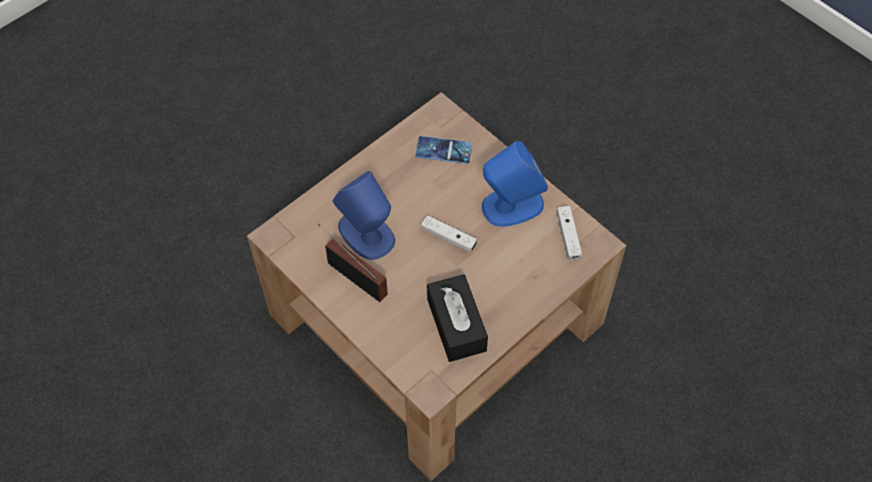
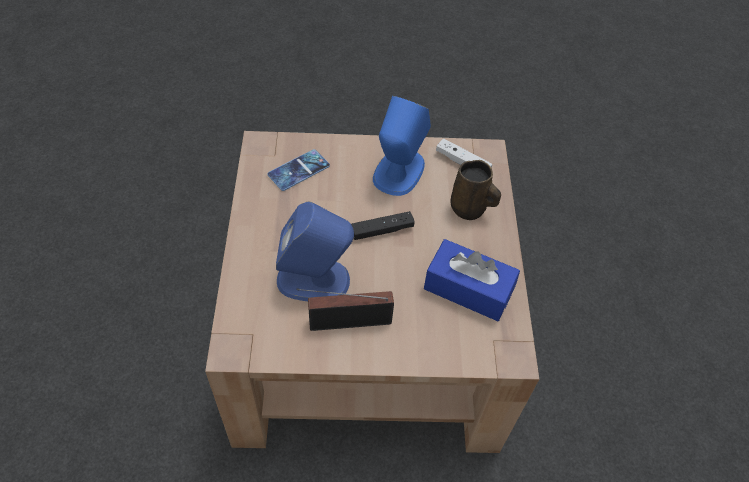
camera: 50 degrees left, 5 degrees down
white game controller [421,215,477,252] -> black game controller [351,211,415,240]
black tissue box [427,274,488,362] -> blue tissue box [424,239,520,321]
none -> brown mug [451,160,501,220]

